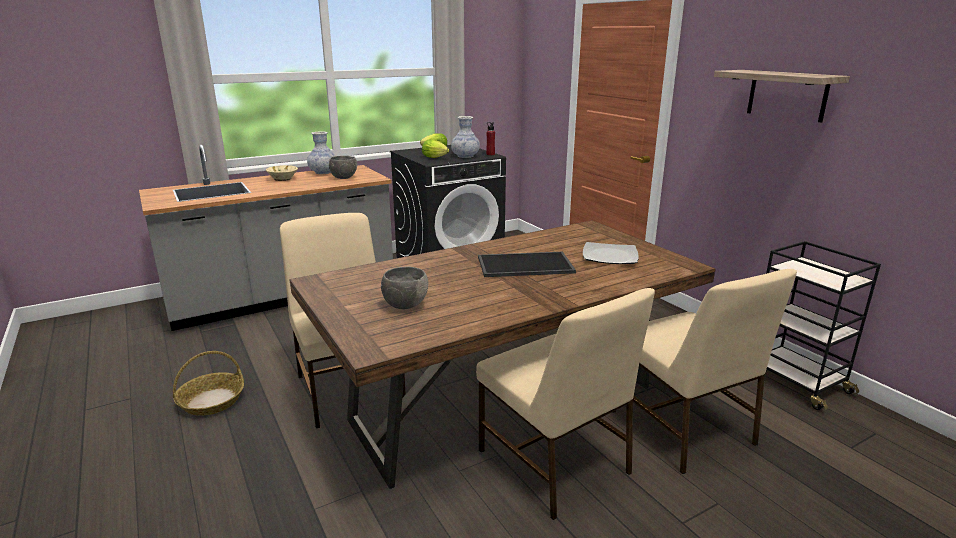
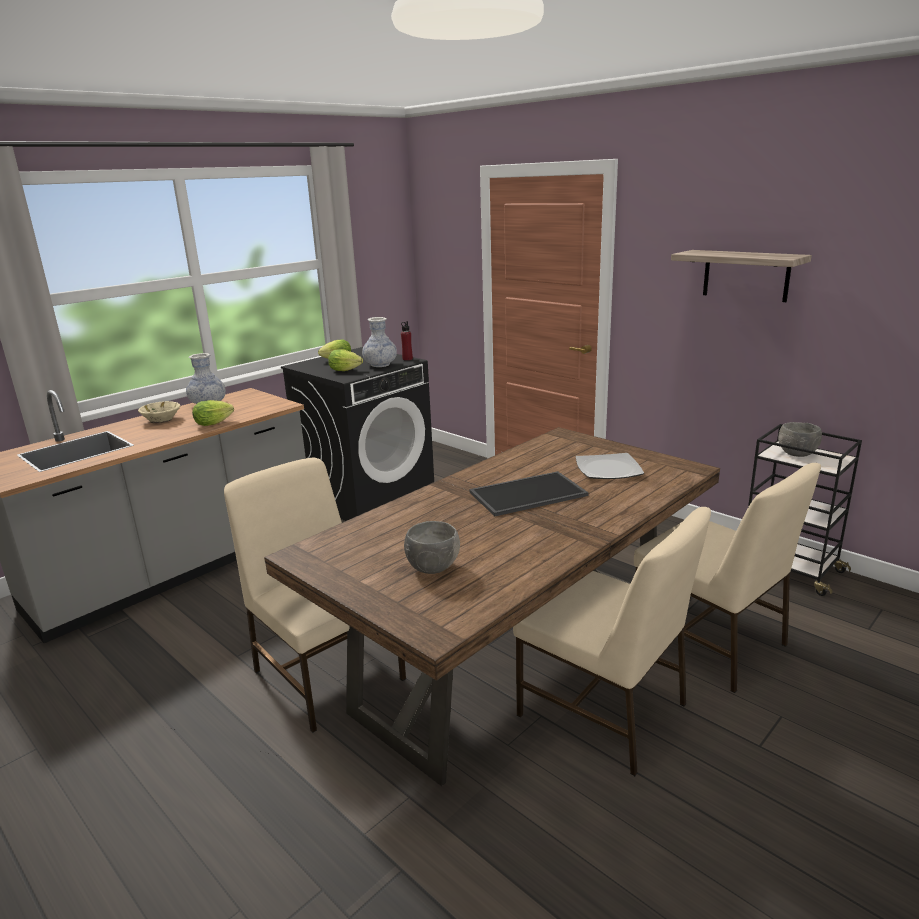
camera: 15 degrees left, 0 degrees up
basket [173,351,244,416] -> none
grey bowl [329,156,357,179] -> grey bowl moved to [778,422,822,457]
none -> lettuce [192,400,234,426]

